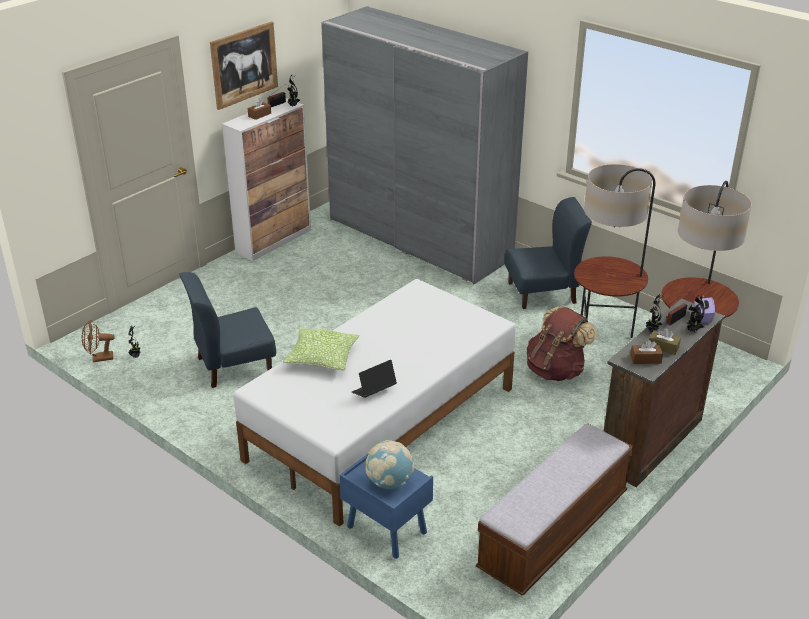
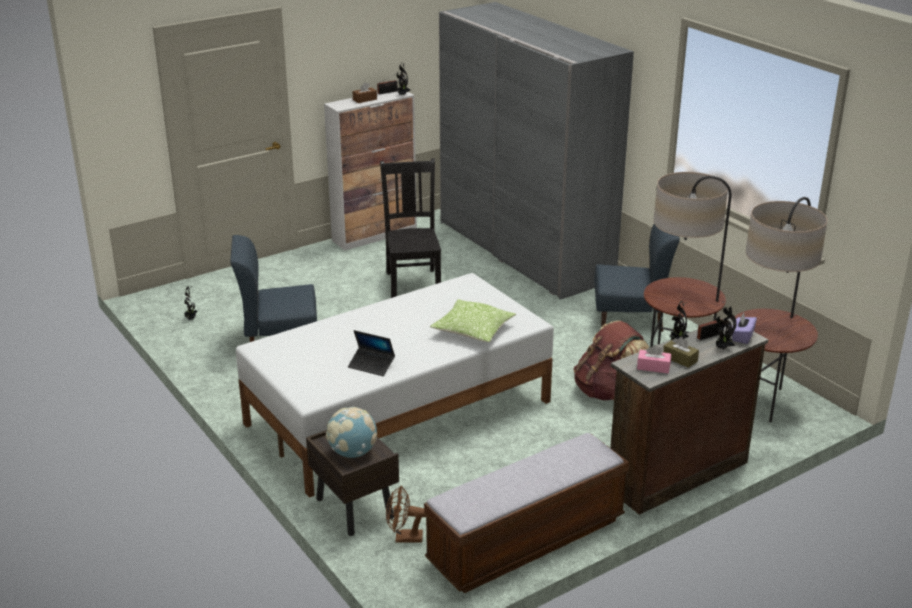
camera: 15 degrees right, 5 degrees down
brown fan [82,320,115,362] -> brown fan moved to [386,486,426,543]
picture [210,21,278,110] -> none
pillow [283,327,360,370] -> pillow moved to [430,299,516,342]
blue nightstand [340,453,433,559] -> brown nightstand [306,430,399,536]
laptop [352,360,397,398] -> laptop turned 135 degrees counterclockwise [348,330,395,376]
brown tissue box [630,340,663,364] -> pink tissue box [637,345,671,373]
none -> black chair [380,158,441,298]

